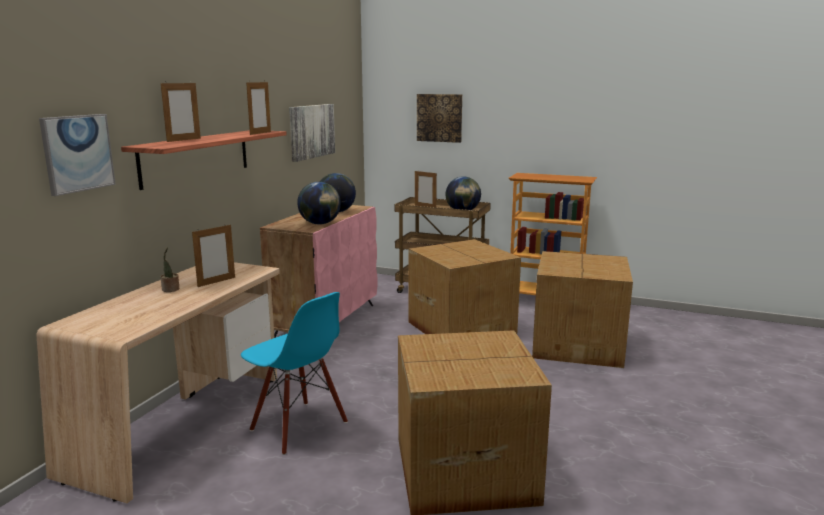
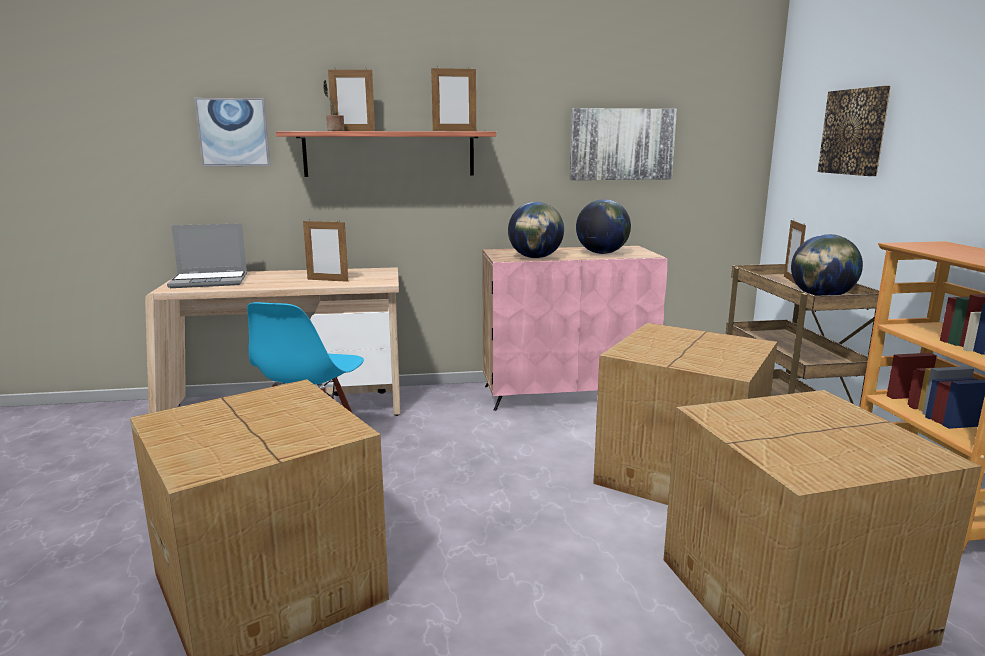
camera: 60 degrees right, 0 degrees up
potted plant [160,247,180,292] -> potted plant moved to [323,80,345,131]
none -> laptop [167,223,247,288]

